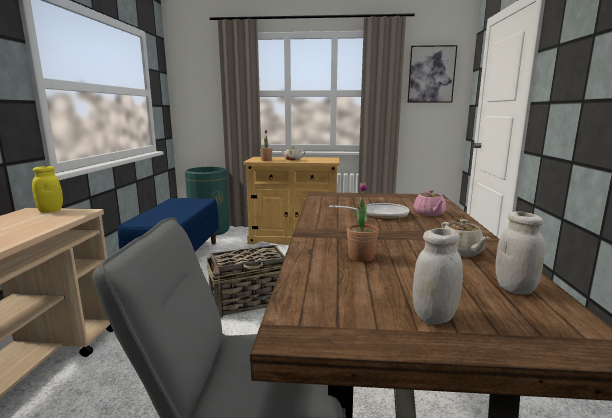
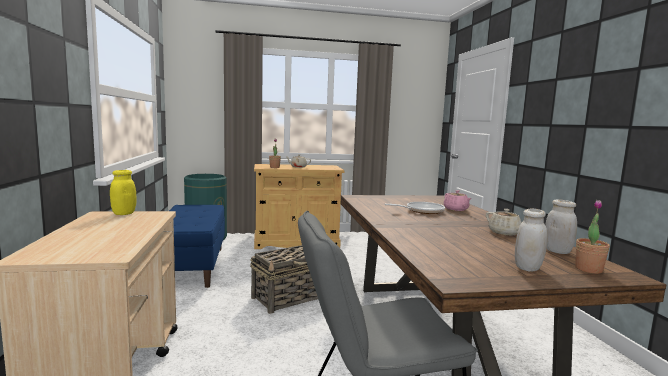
camera: 15 degrees left, 5 degrees down
potted plant [347,182,378,262] -> potted plant moved to [575,200,610,274]
picture [408,45,458,103] -> none

